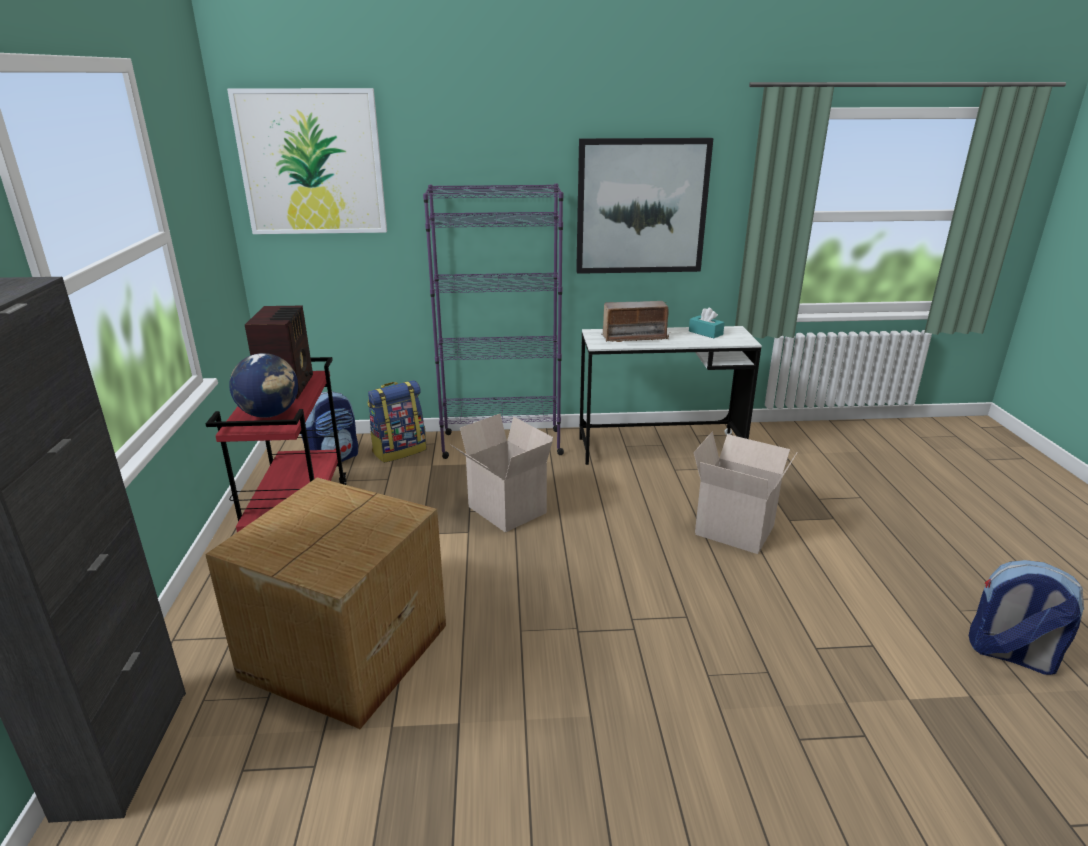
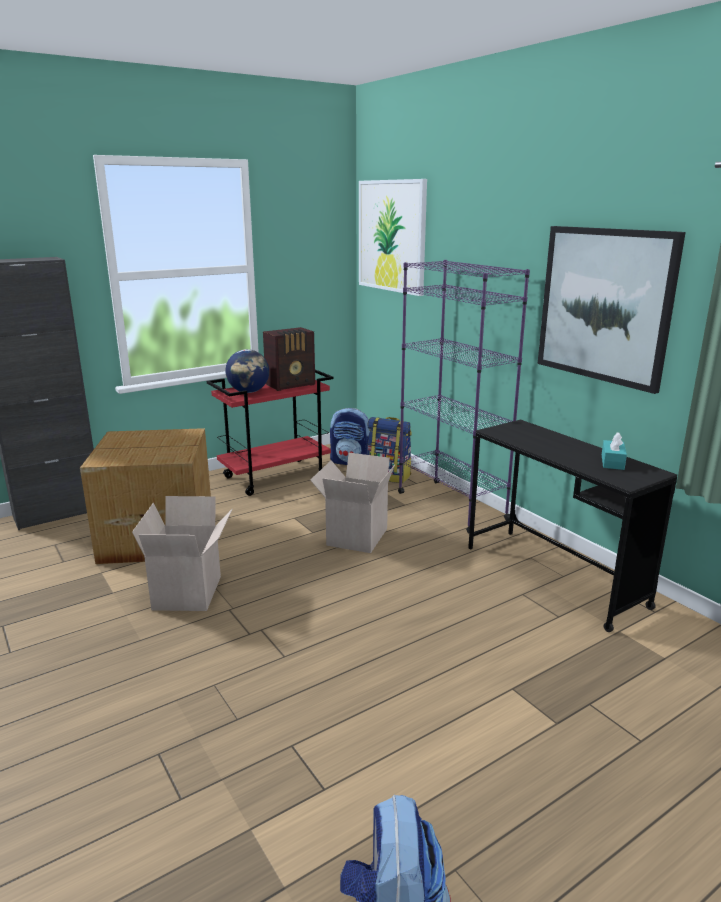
camera: 60 degrees right, 5 degrees down
white desk [579,326,762,465] -> black desk [468,419,677,632]
radio [601,301,670,342] -> none
cardboard box [694,431,798,554] -> cardboard box moved to [132,496,232,611]

